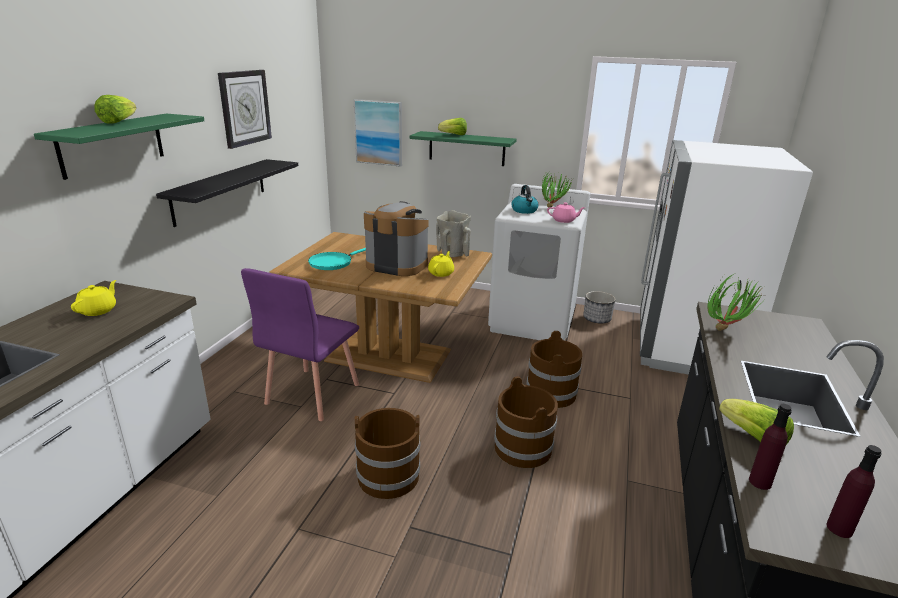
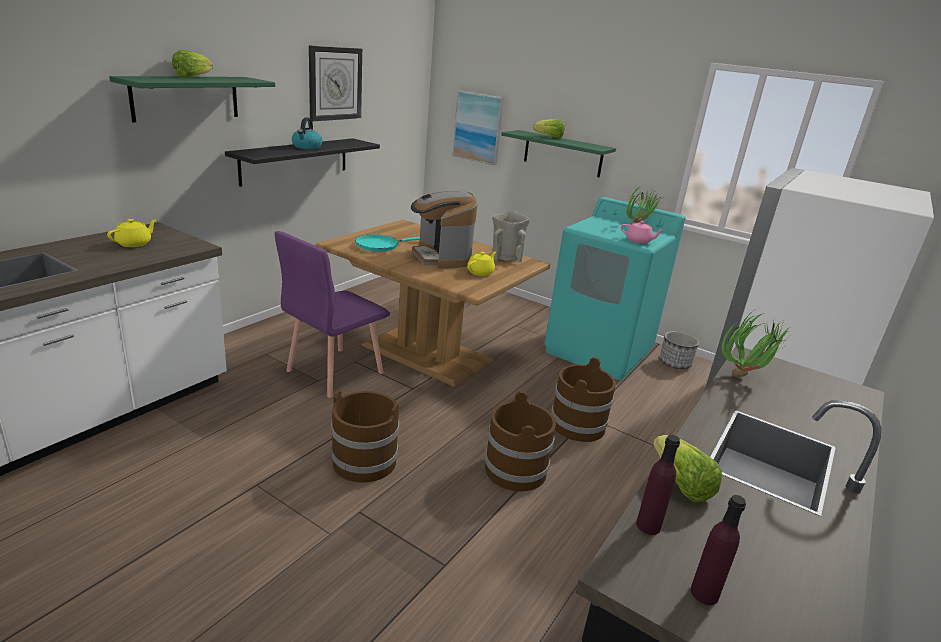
camera: 15 degrees right, 0 degrees up
coffee machine [364,201,429,276] -> coffee machine turned 150 degrees counterclockwise [411,191,478,269]
white washing machine [488,184,591,340] -> turquoise washing machine [544,197,685,380]
kettle [511,185,539,214] -> kettle moved to [292,117,322,149]

